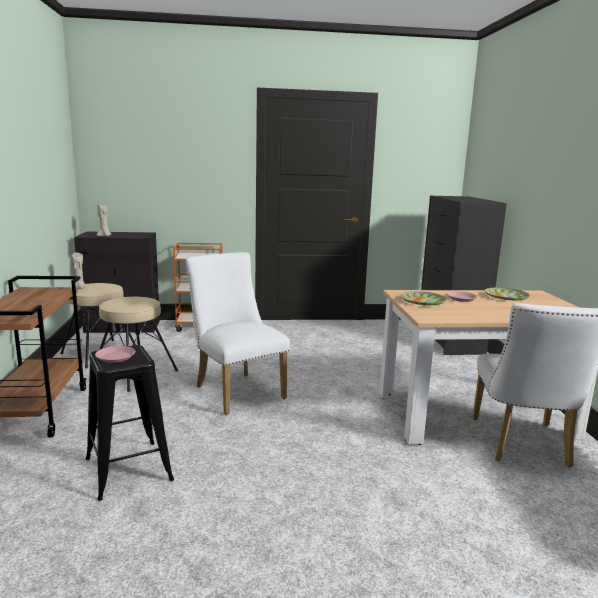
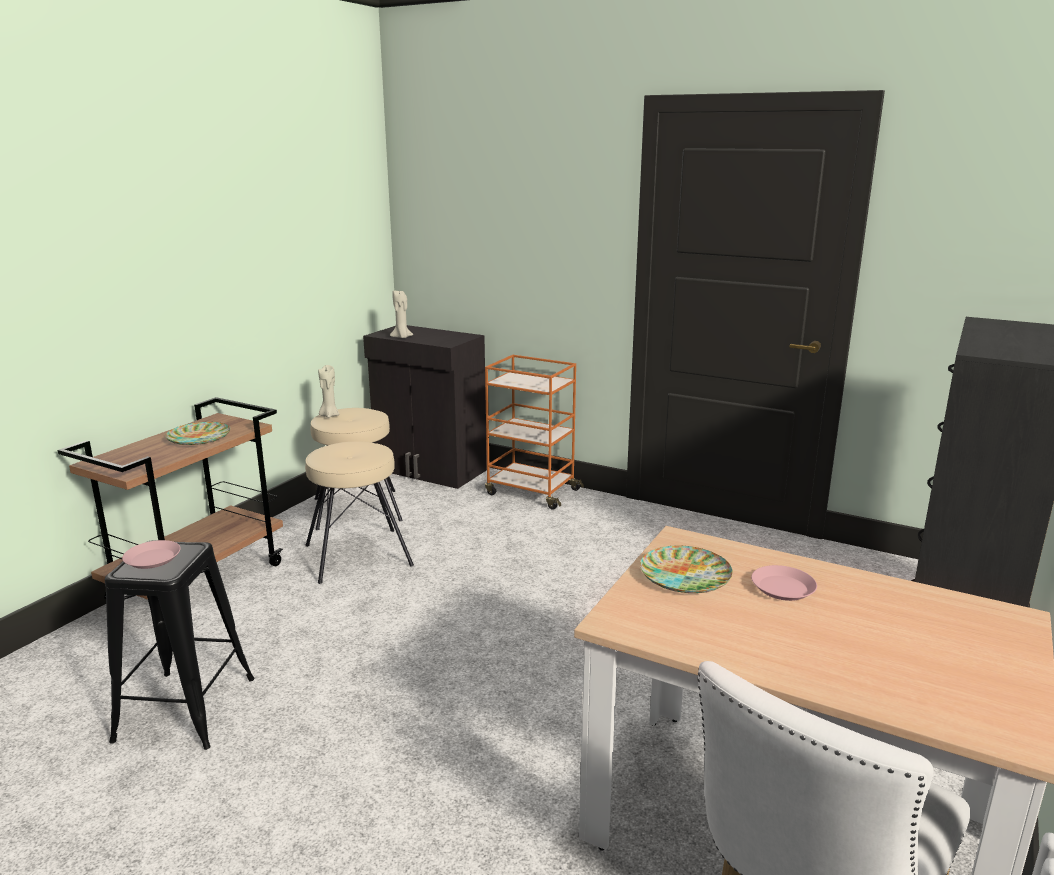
camera: 35 degrees right, 5 degrees up
white chair [186,252,290,415] -> none
plate [485,287,530,300] -> plate moved to [166,422,230,445]

